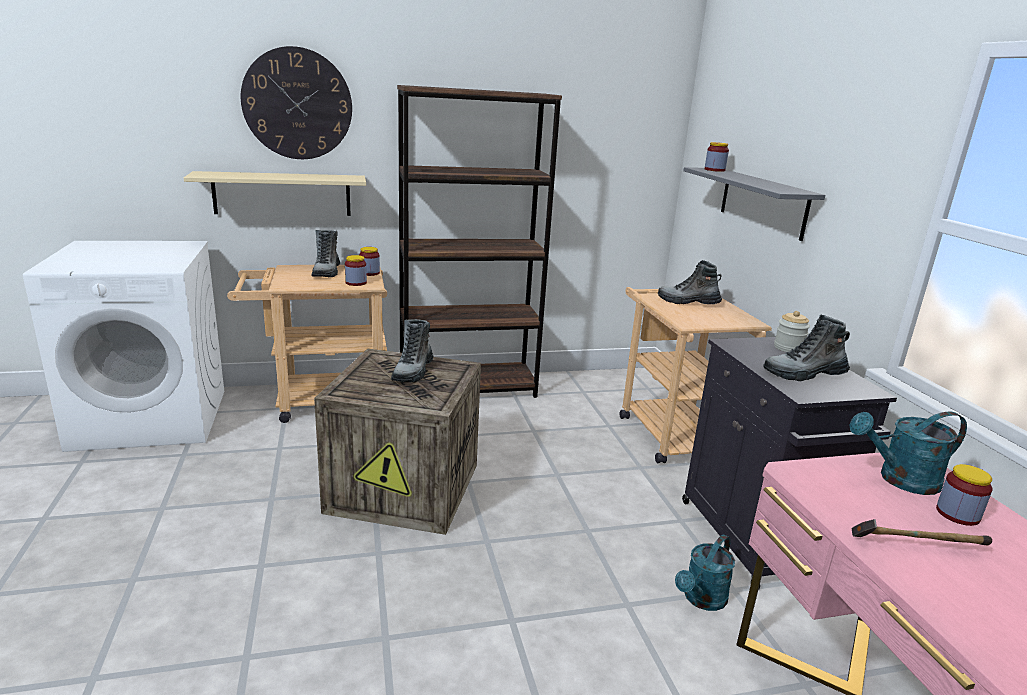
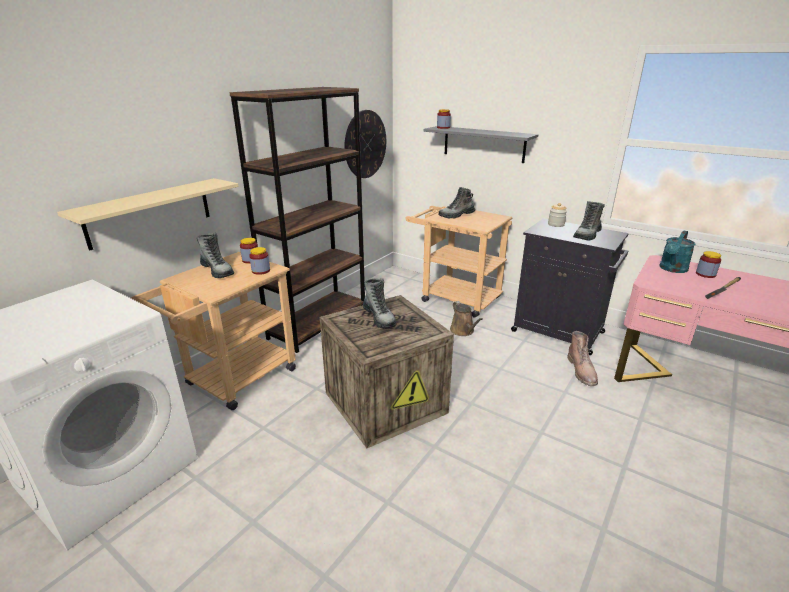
camera: 40 degrees left, 5 degrees up
wall clock [241,46,352,159] -> wall clock moved to [344,110,386,178]
turquoise watering can [675,534,735,611] -> brown boot [567,331,598,386]
none -> brown watering can [450,301,483,336]

